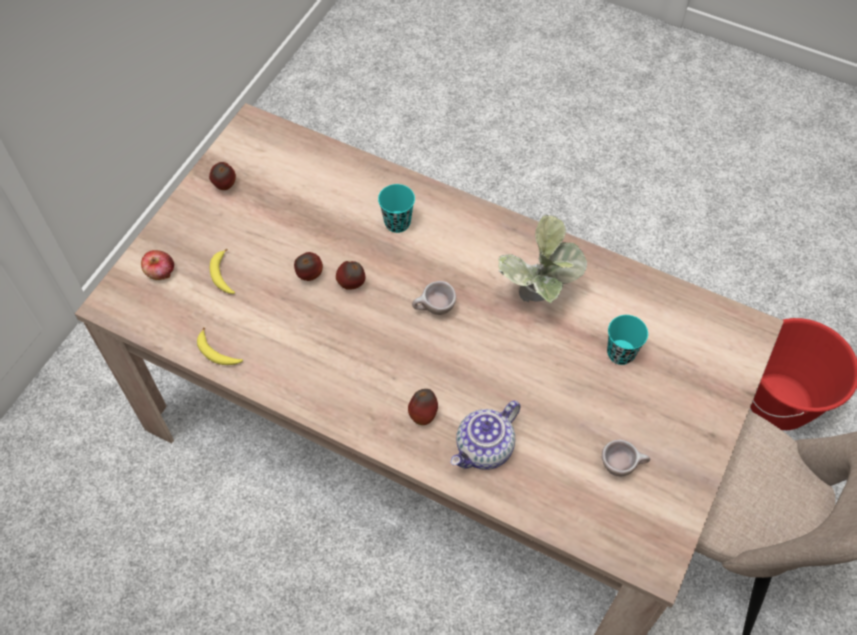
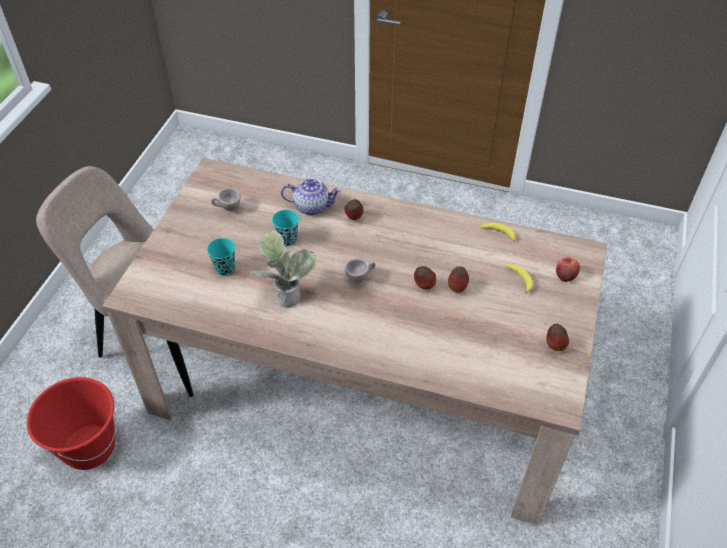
camera: 170 degrees right, 10 degrees down
turquoise cup [378,184,415,233] -> turquoise cup moved to [272,210,299,246]
teapot [450,401,521,470] -> teapot turned 60 degrees clockwise [281,178,341,215]

